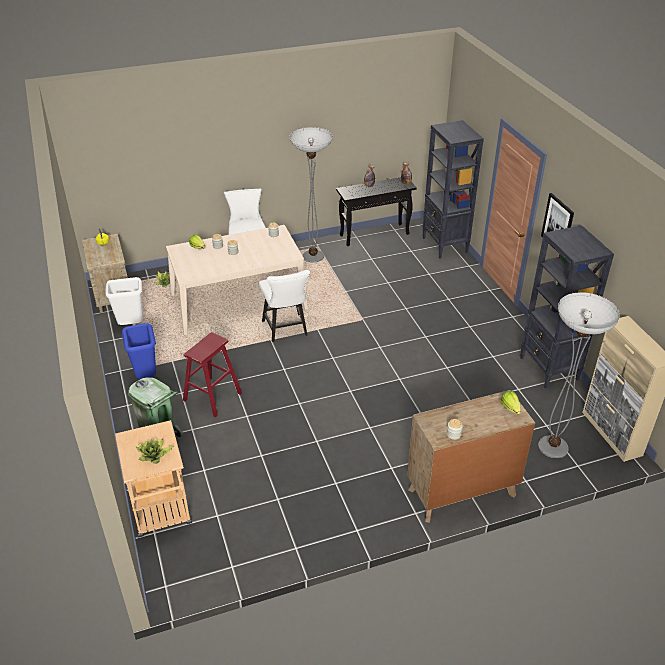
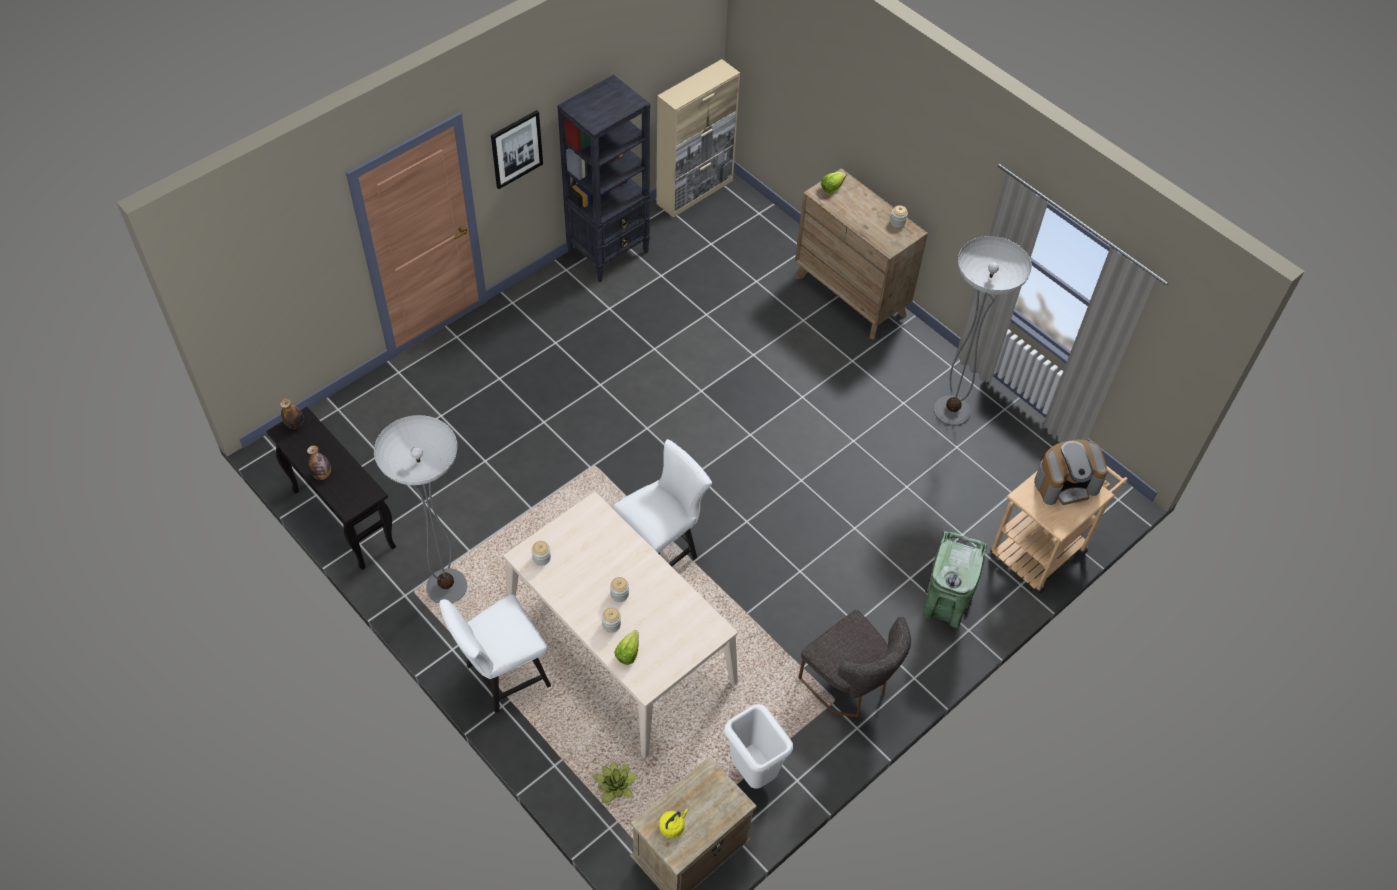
camera: 115 degrees left, 15 degrees up
blue trash can [122,323,156,379] -> grey chair [798,610,911,717]
potted plant [136,438,173,464] -> coffee machine [1034,440,1108,505]
red stool [183,332,242,417] -> none
black bookcase [422,120,484,259] -> none
floor lamp [538,292,620,458] -> floor lamp moved to [934,236,1032,426]

